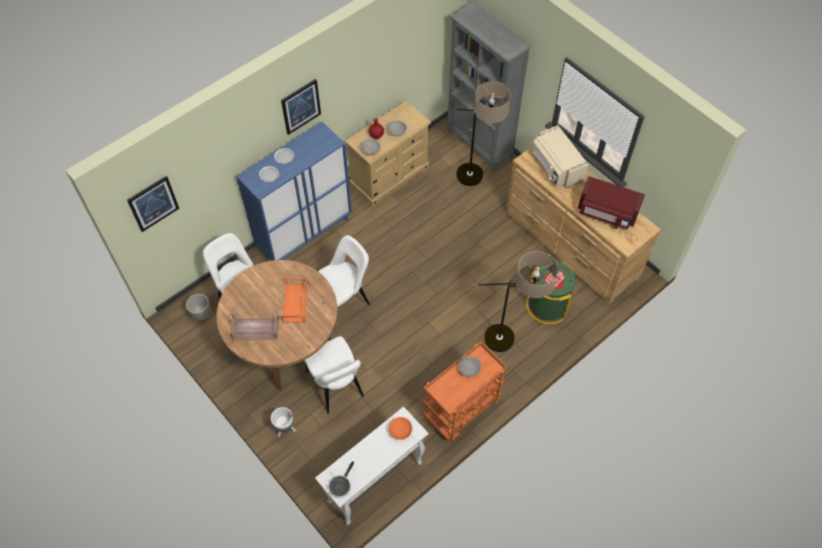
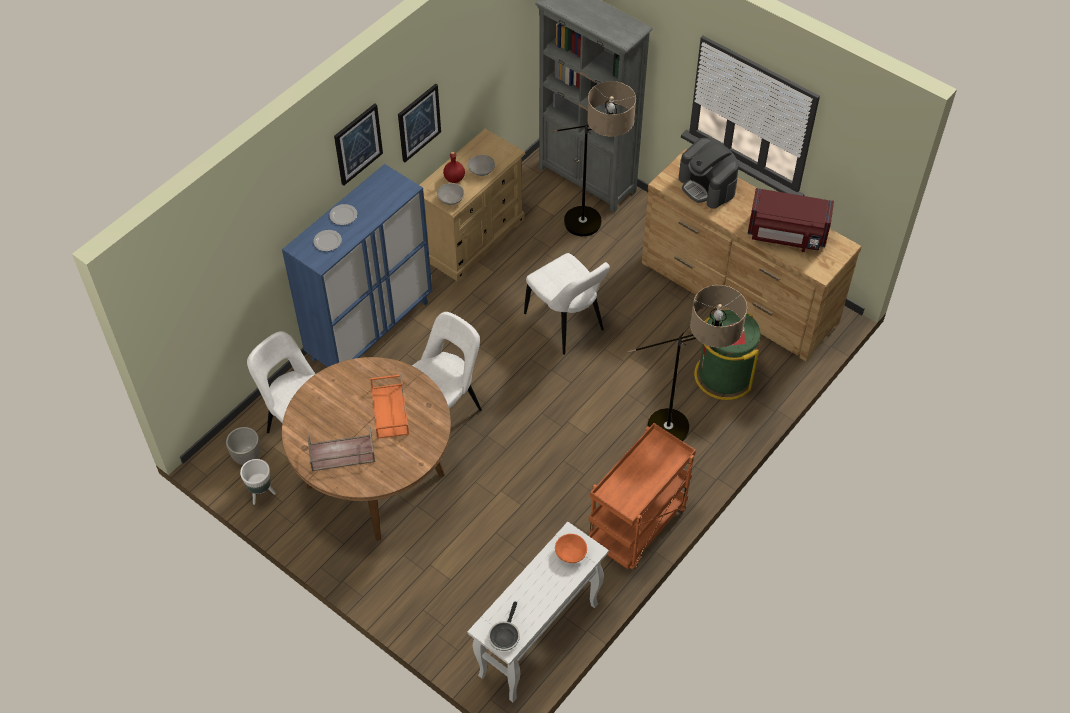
camera: 10 degrees left, 5 degrees down
picture [127,176,179,232] -> picture moved to [398,84,441,162]
white planter [271,407,296,437] -> white planter moved to [240,459,276,505]
white chair [304,336,364,413] -> white chair moved to [524,253,610,355]
grey bowl [458,356,481,377] -> none
beige microwave [532,125,589,188] -> coffee machine [679,138,739,209]

